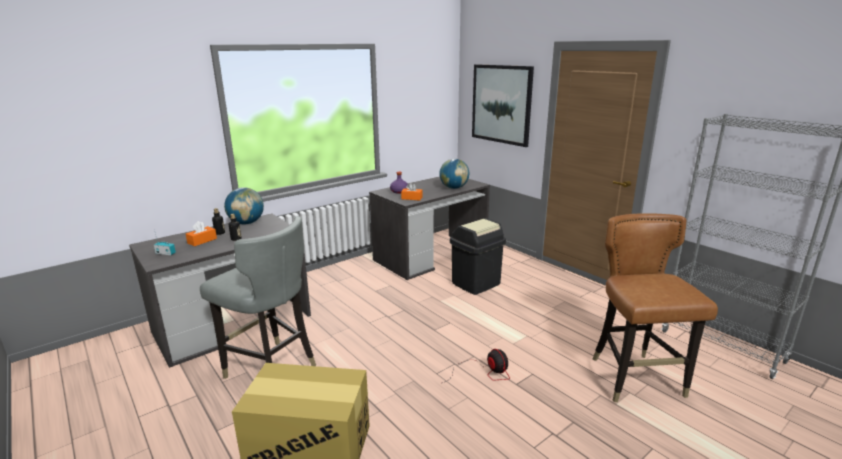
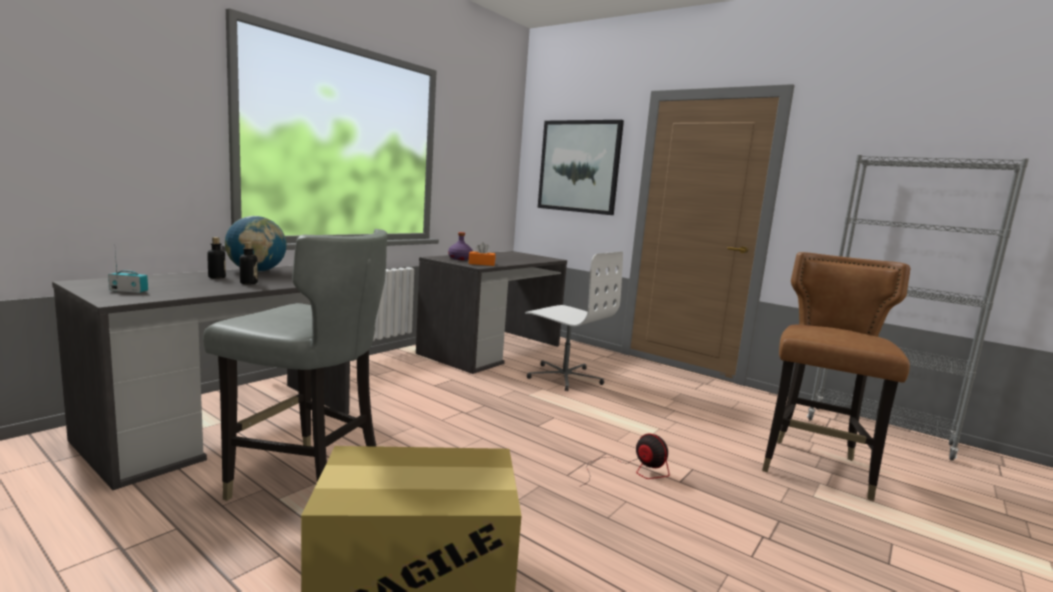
camera: 15 degrees left, 10 degrees down
orange tissue box [186,221,217,246] -> none
globe [439,159,469,189] -> none
black trash can [450,218,506,295] -> white office chair [525,252,623,391]
brown chair [593,213,718,402] -> brown chair turned 45 degrees clockwise [762,252,910,501]

